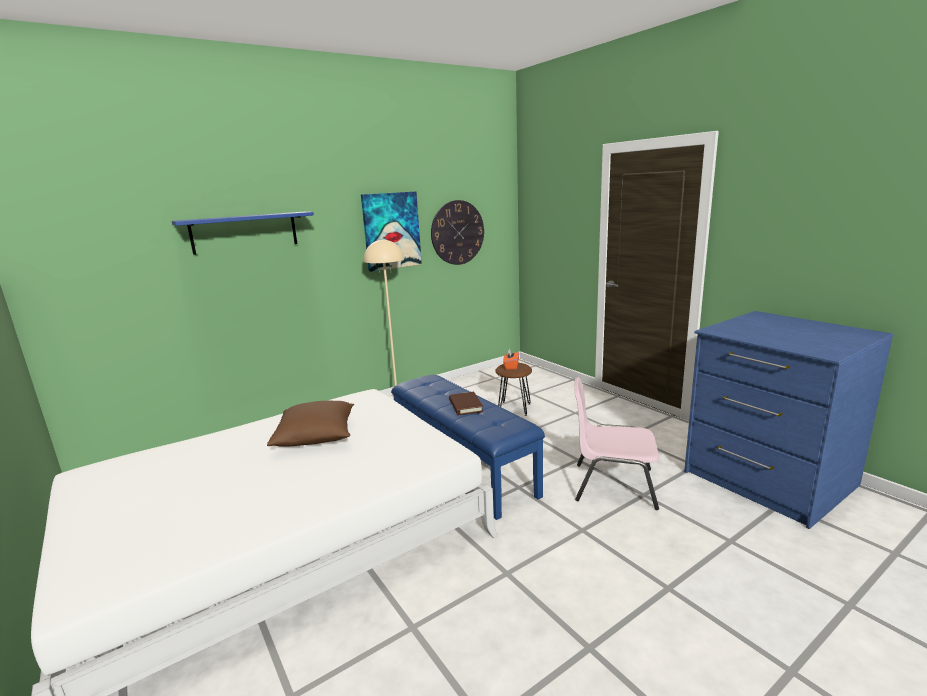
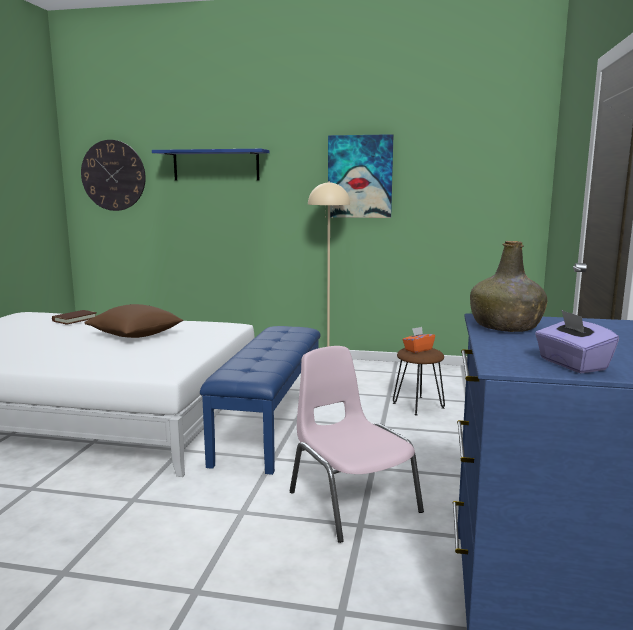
camera: 45 degrees right, 5 degrees down
wall clock [431,200,484,265] -> wall clock moved to [81,140,146,211]
brown book [449,392,483,415] -> brown book moved to [52,310,97,325]
none -> green bottle [470,241,547,332]
none -> purple tissue box [535,310,619,373]

